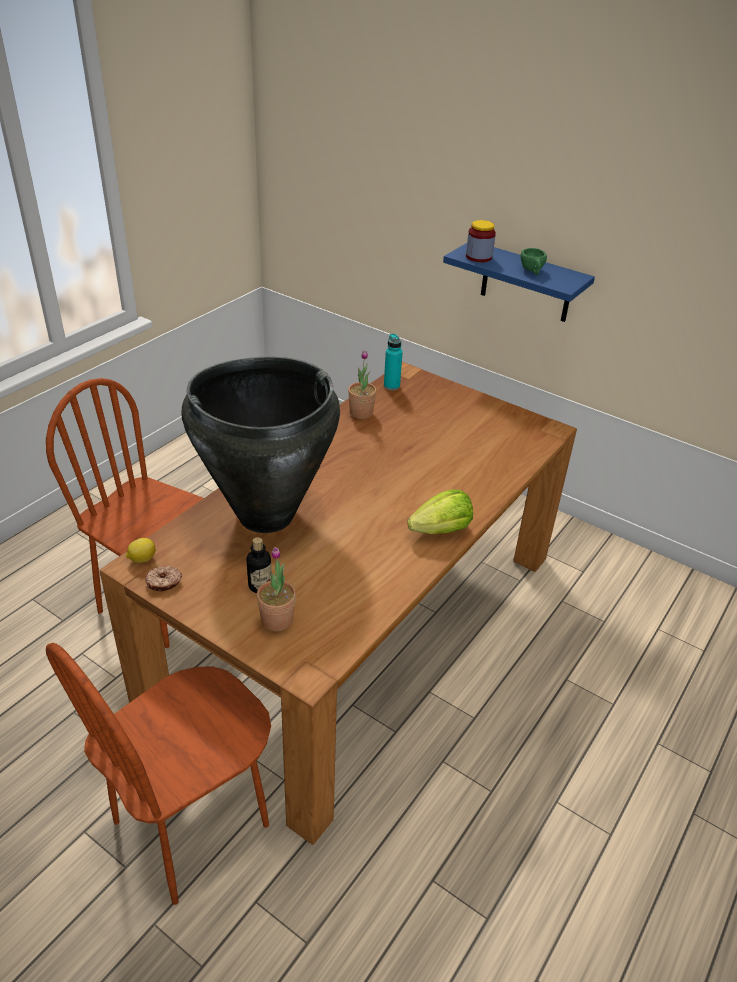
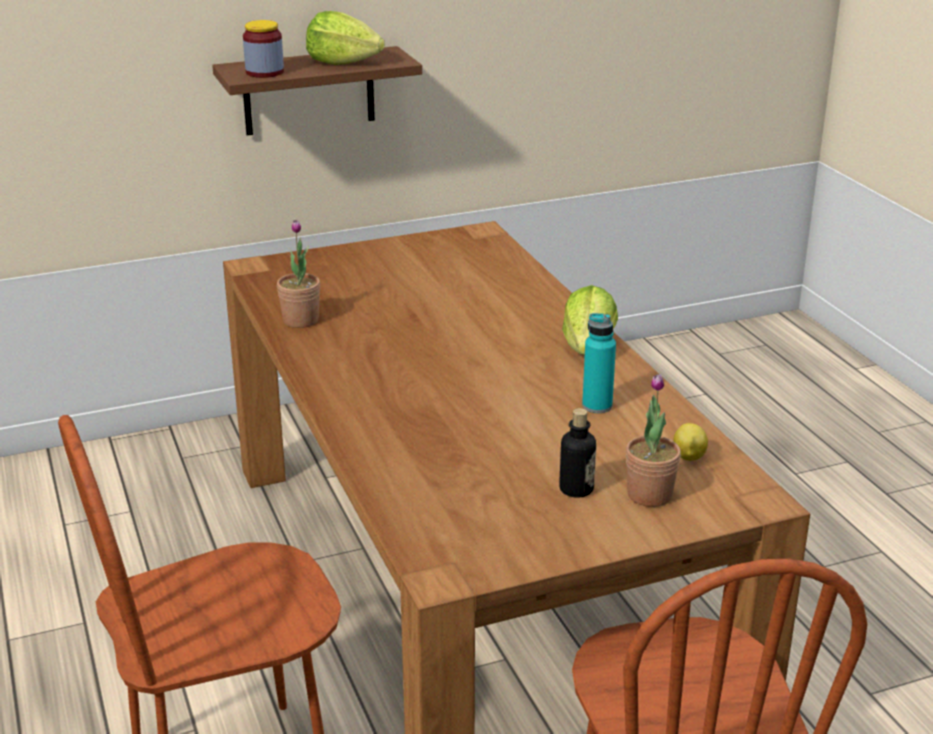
camera: 55 degrees left, 10 degrees down
lemon [126,538,156,563] -> lemon moved to [674,423,708,461]
donut [145,566,182,592] -> none
black vase [181,357,340,533] -> none
turquoise bottle [384,334,403,390] -> turquoise bottle moved to [582,313,616,413]
blue shelf [443,243,595,322] -> brown shelf [212,46,422,136]
green cup [521,248,547,275] -> lettuce [306,11,384,65]

